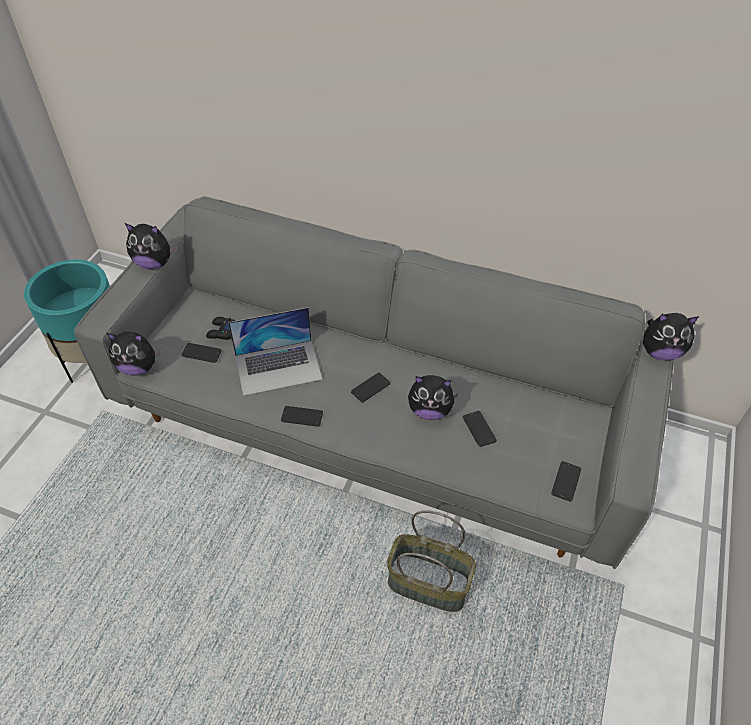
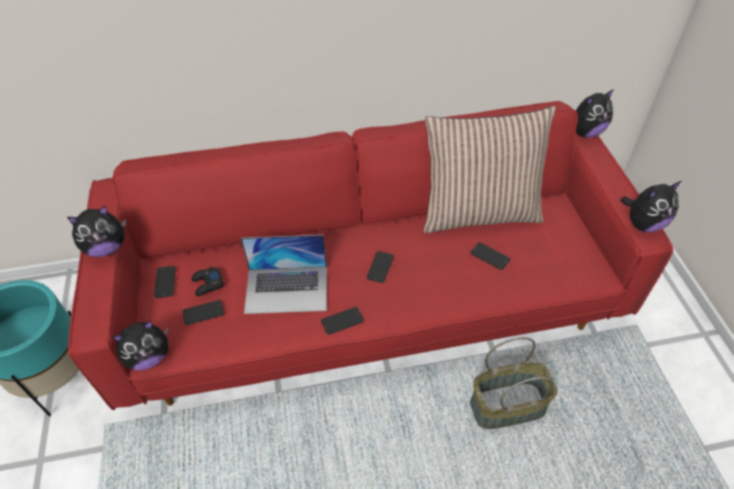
camera: 30 degrees left, 0 degrees up
grey sofa [74,196,674,569] -> red sofa [68,101,673,410]
laptop [228,307,323,396] -> laptop turned 45 degrees clockwise [241,235,327,314]
plush toy [408,375,459,420] -> plush toy moved to [621,181,681,232]
phone [551,461,581,502] -> phone moved to [154,266,176,298]
none -> pillow [424,106,556,233]

